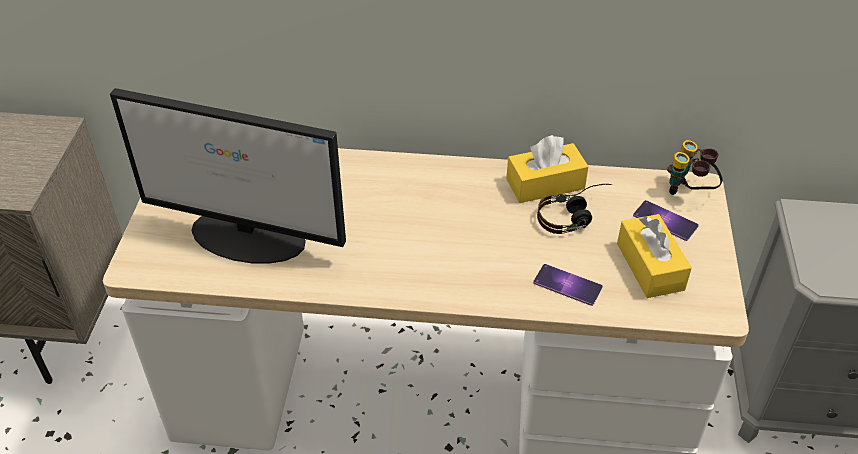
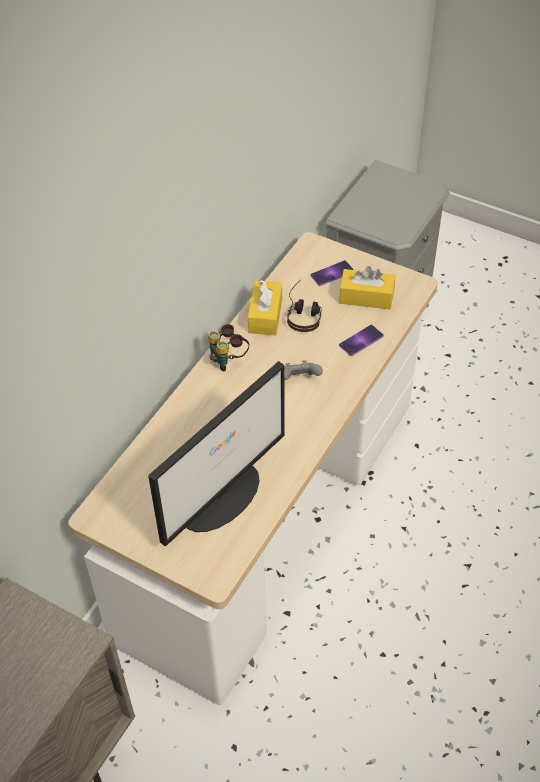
camera: 65 degrees left, 5 degrees up
binoculars [667,140,723,195] -> binoculars moved to [208,324,249,371]
none -> grey game controller [284,360,323,380]

